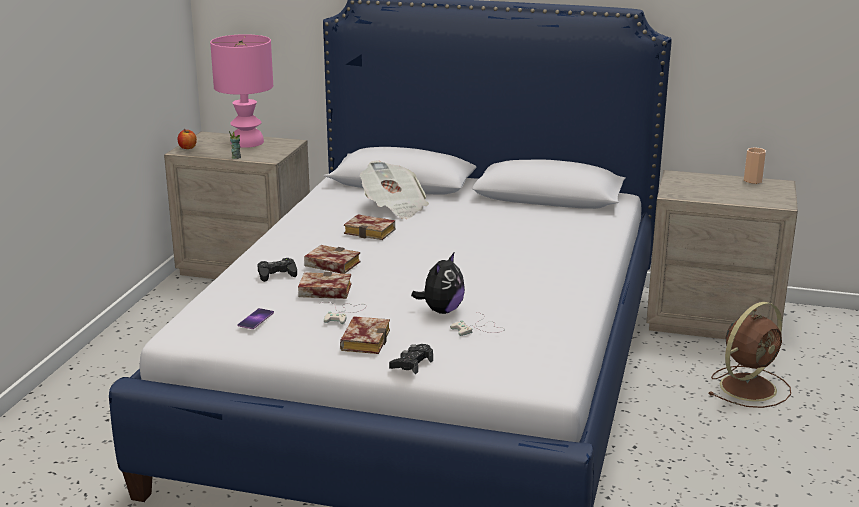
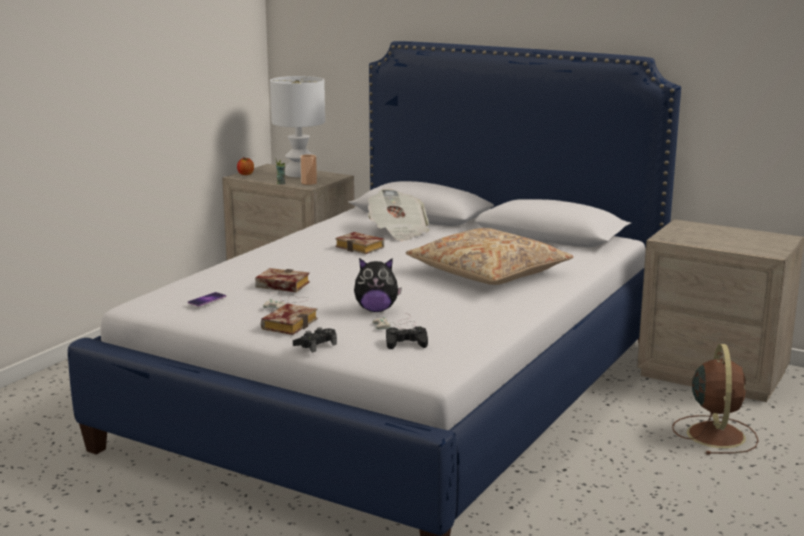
camera: 15 degrees right, 5 degrees down
pink table lamp [210,34,273,148] -> white table lamp [270,76,325,177]
black game controller [257,258,297,282] -> black game controller moved to [386,327,428,349]
book [304,245,361,274] -> none
plush toy [411,253,465,314] -> plush toy turned 45 degrees clockwise [354,258,402,312]
brown fan [709,302,791,408] -> brown fan turned 60 degrees counterclockwise [672,344,759,455]
cup [744,147,766,184] -> cup moved to [300,154,317,185]
none -> beige pillow [406,228,573,285]

